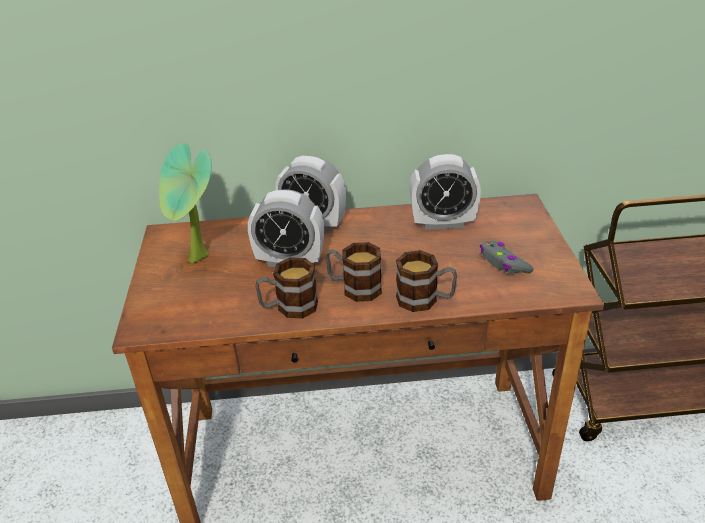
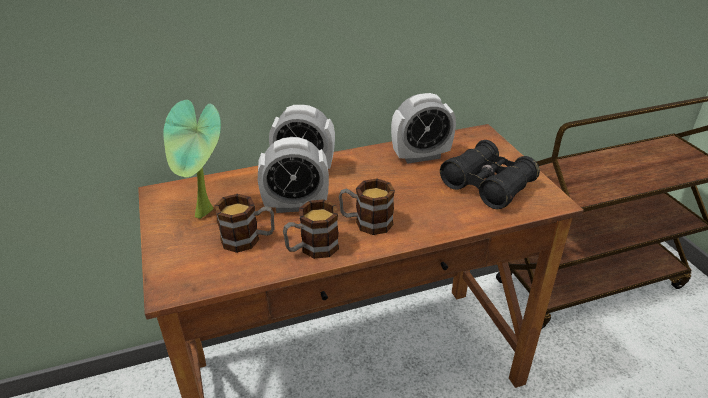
camera: 15 degrees left, 0 degrees up
mug [396,250,457,312] -> mug moved to [214,194,274,253]
grey game controller [480,241,534,273] -> black binoculars [440,140,540,209]

